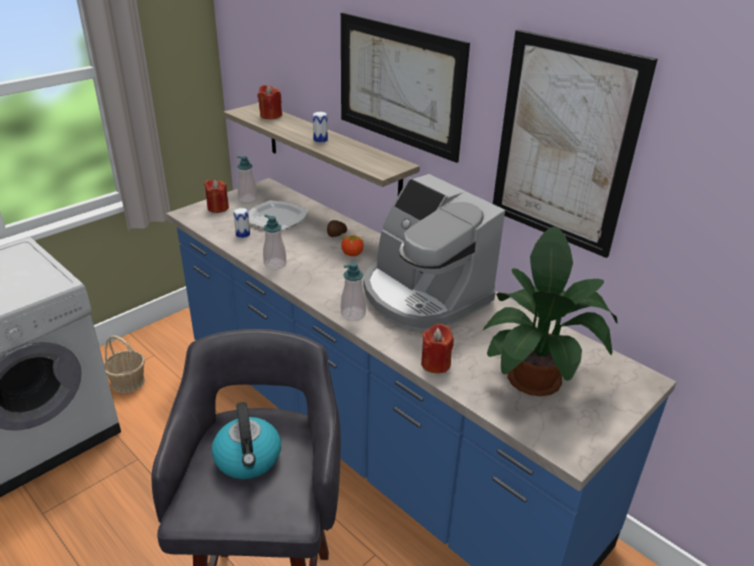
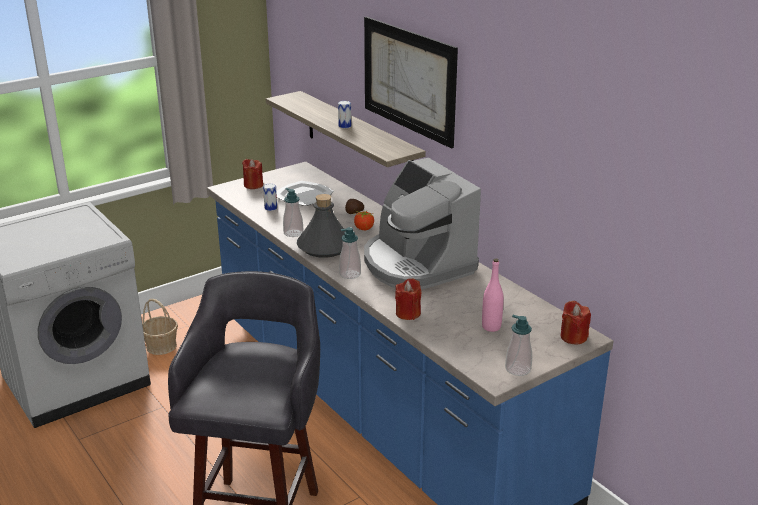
camera: 10 degrees right, 5 degrees down
kettle [211,402,281,479] -> none
soap dispenser [237,156,257,203] -> soap dispenser moved to [505,315,532,376]
red candle [258,85,282,119] -> red candle moved to [561,301,591,345]
potted plant [483,227,618,396] -> pink bottle [482,258,504,332]
picture [493,30,658,258] -> none
none -> grey bottle [297,194,346,258]

